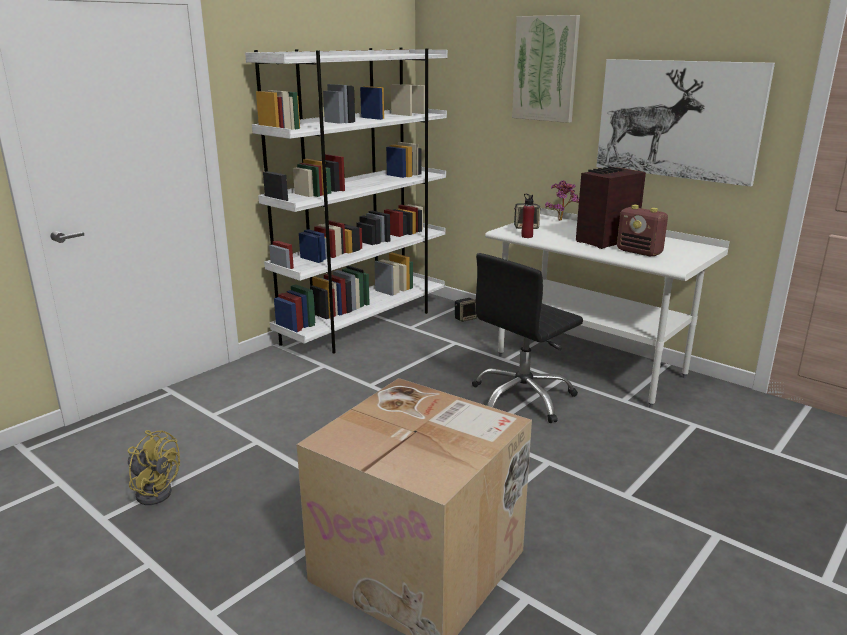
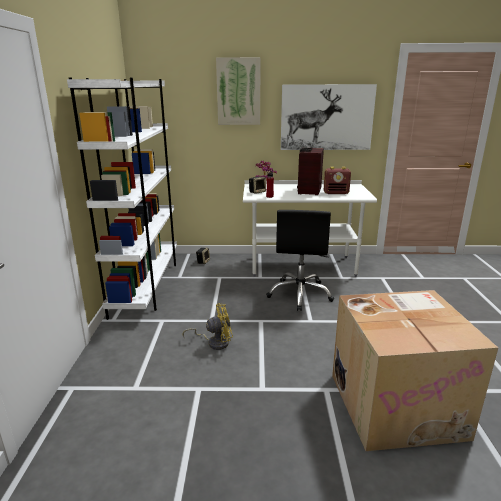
camera: 40 degrees left, 0 degrees up
yellow fan [128,430,180,505] -> yellow fan moved to [183,303,233,350]

